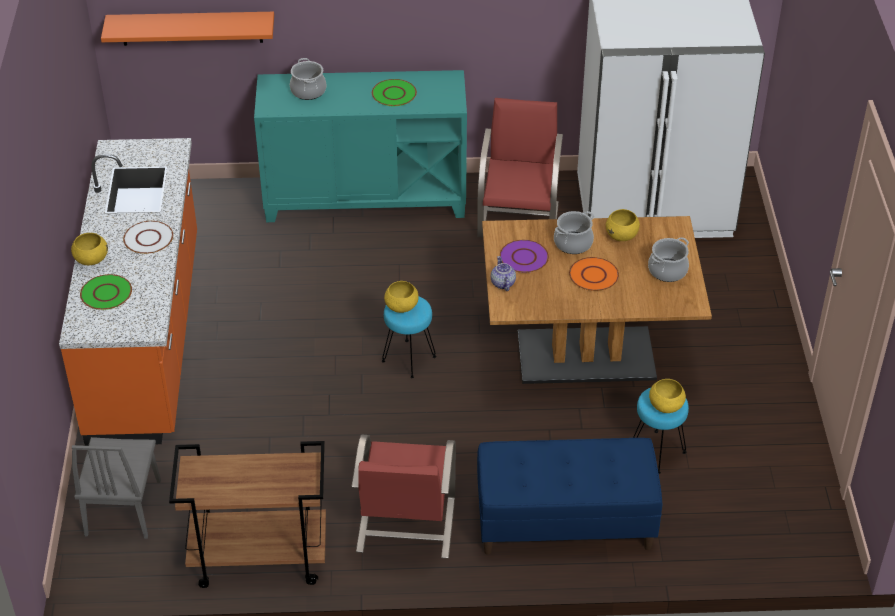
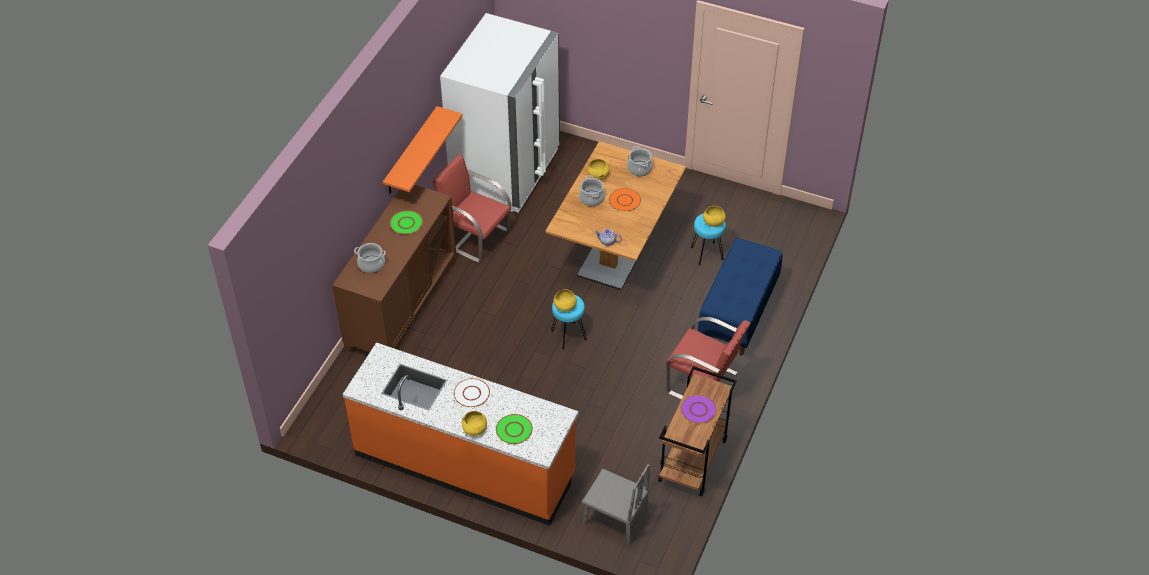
camera: 65 degrees left, 5 degrees up
orange shelf [101,12,274,46] -> orange shelf moved to [383,106,463,194]
turquoise cabinet [254,70,467,222] -> brown cabinet [332,185,456,352]
purple plate [499,240,549,273] -> purple plate moved to [681,395,717,424]

